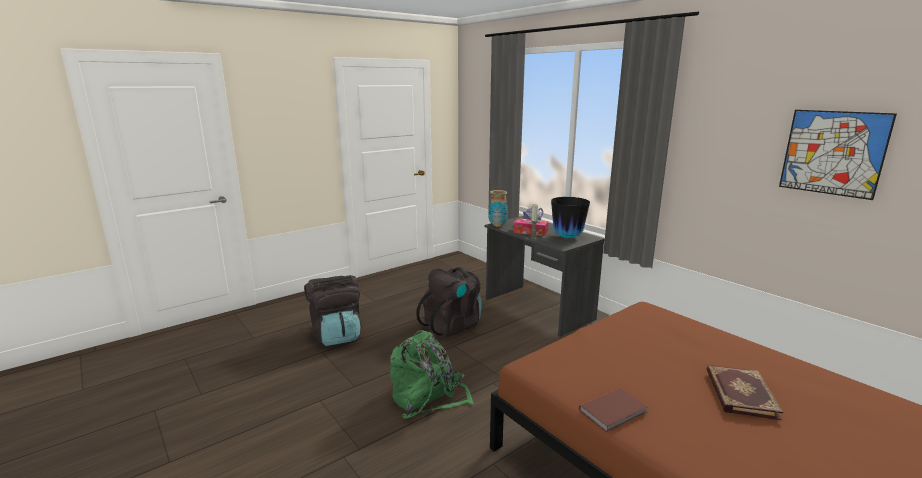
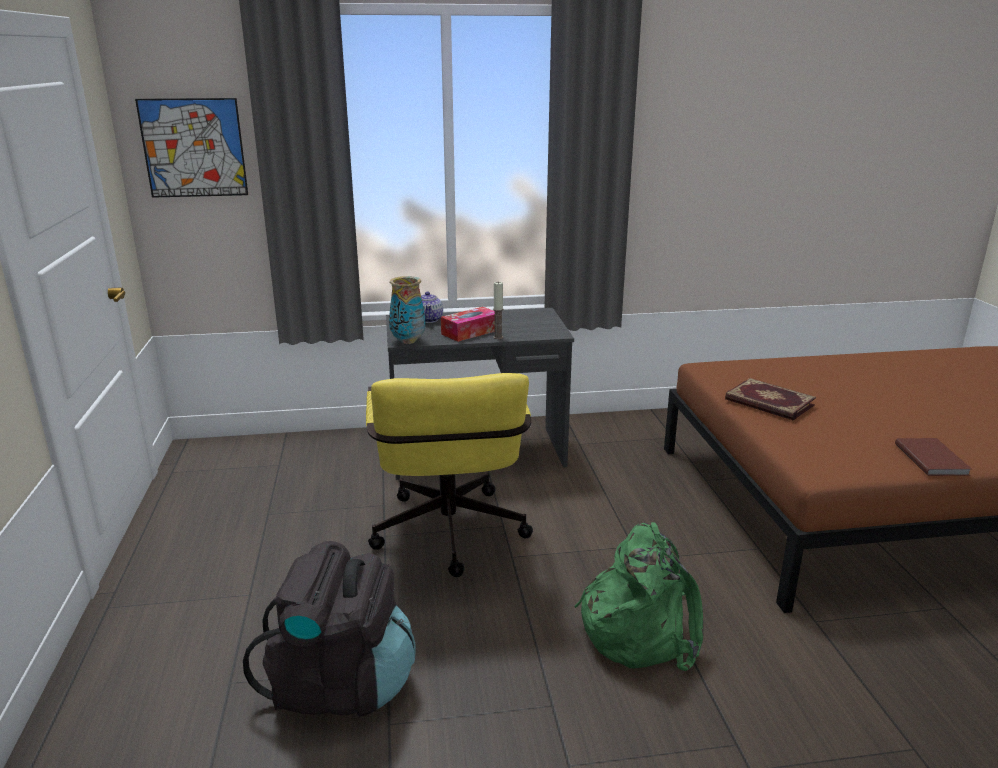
camera: 60 degrees left, 5 degrees up
black backpack [416,267,482,338] -> yellow office chair [366,373,533,577]
vase [551,197,590,238] -> none
book [707,365,783,420] -> book moved to [725,378,816,421]
picture [779,110,897,200] -> picture moved to [135,98,248,198]

